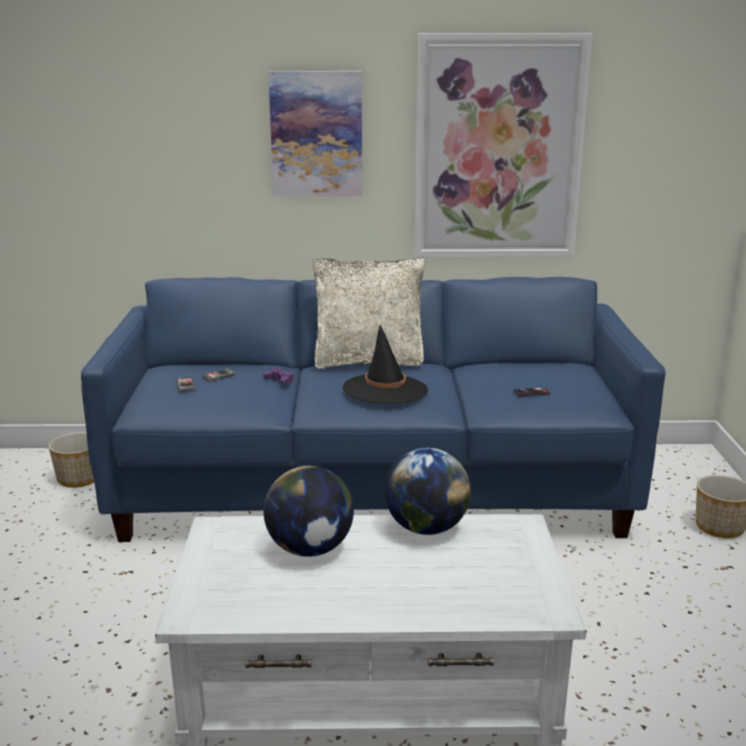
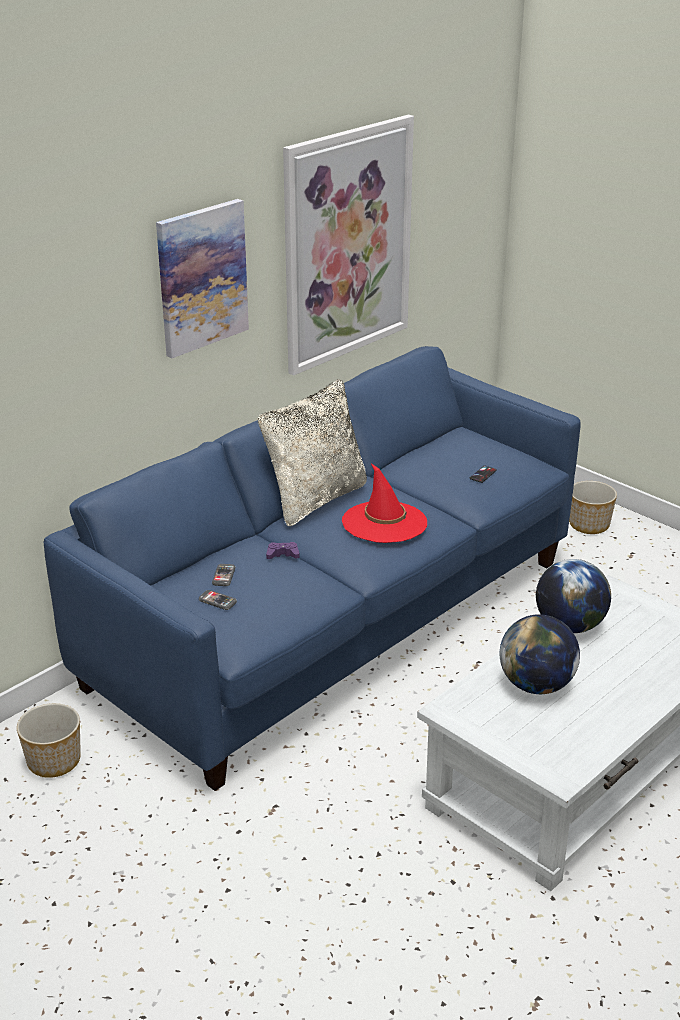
camera: 45 degrees left, 10 degrees up
black hat [343,325,428,404] -> red hat [342,463,427,543]

